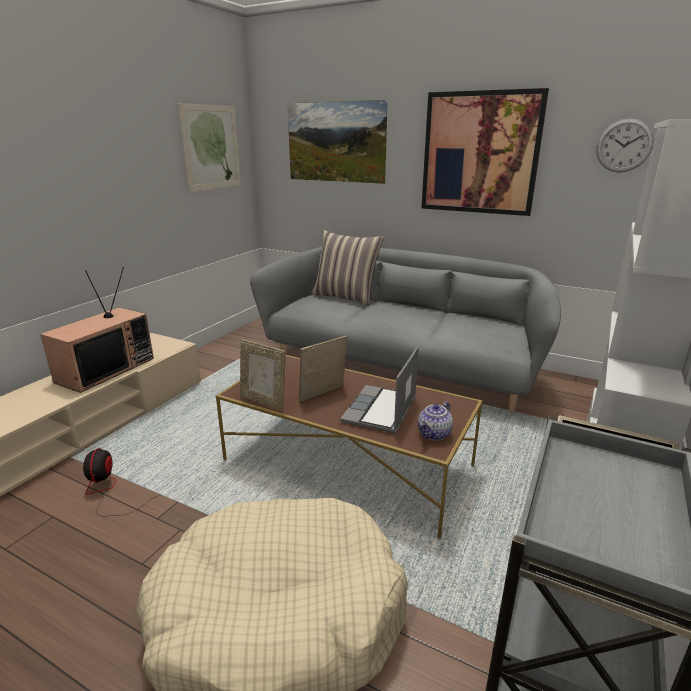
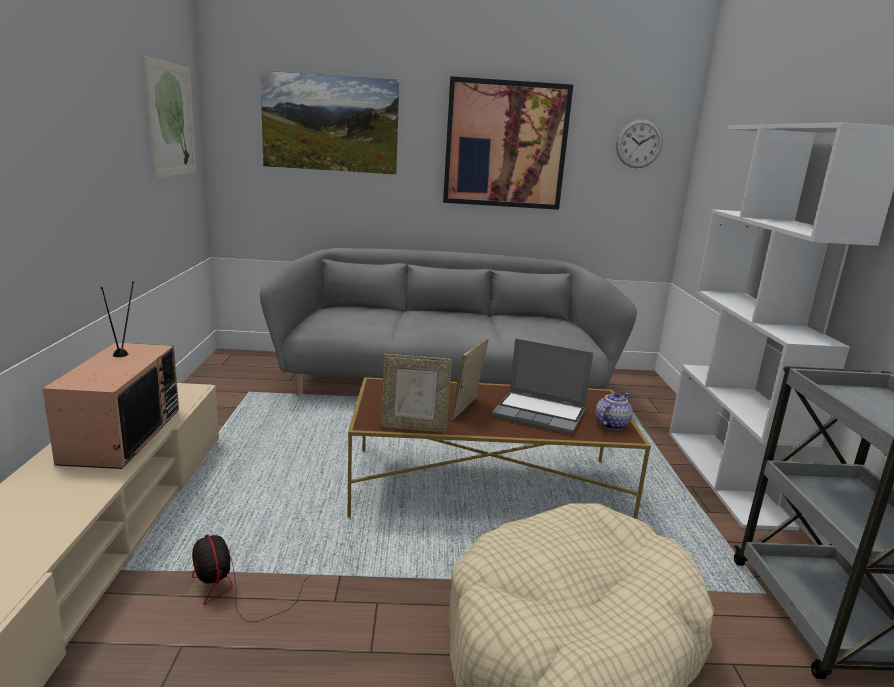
camera: 30 degrees left, 5 degrees down
pillow [312,230,384,305] -> none
laptop [340,346,419,433] -> laptop turned 60 degrees counterclockwise [492,338,593,435]
teapot [418,401,453,441] -> teapot turned 150 degrees counterclockwise [595,392,633,430]

